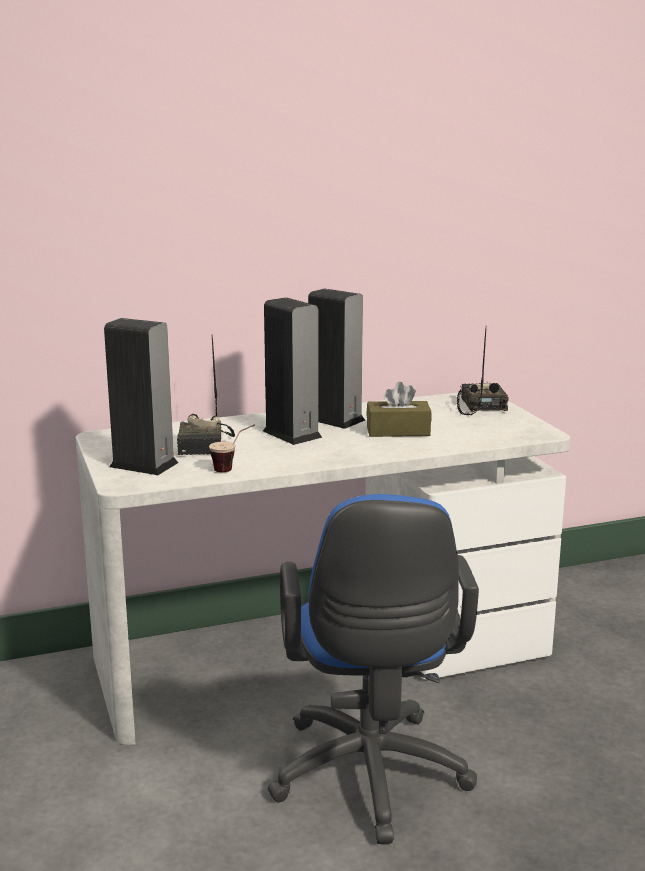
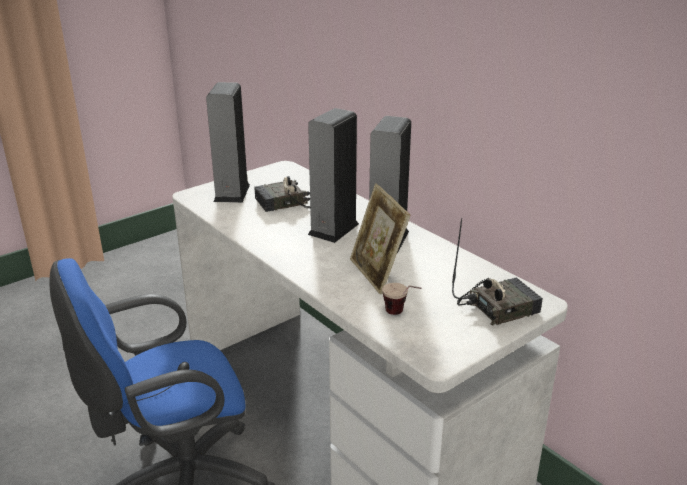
camera: 70 degrees right, 10 degrees up
cup [209,424,255,472] -> cup moved to [382,283,422,315]
brown tissue box [366,382,431,437] -> picture frame [350,183,410,294]

